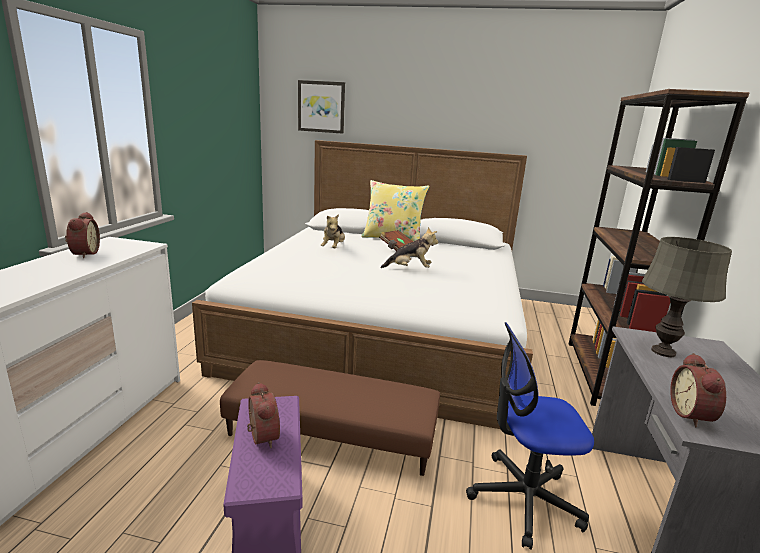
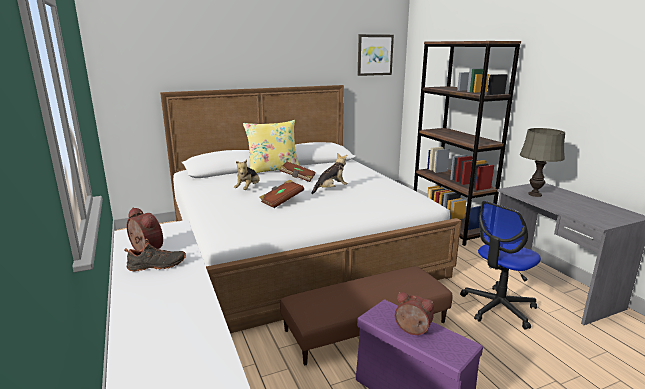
camera: 35 degrees left, 0 degrees up
picture [298,80,345,134] -> picture moved to [358,34,394,76]
plush toy [321,214,345,248] -> plush toy turned 45 degrees clockwise [234,160,260,190]
alarm clock [670,353,726,427] -> none
none -> black shoe [124,239,186,271]
none -> brown book [259,180,304,208]

